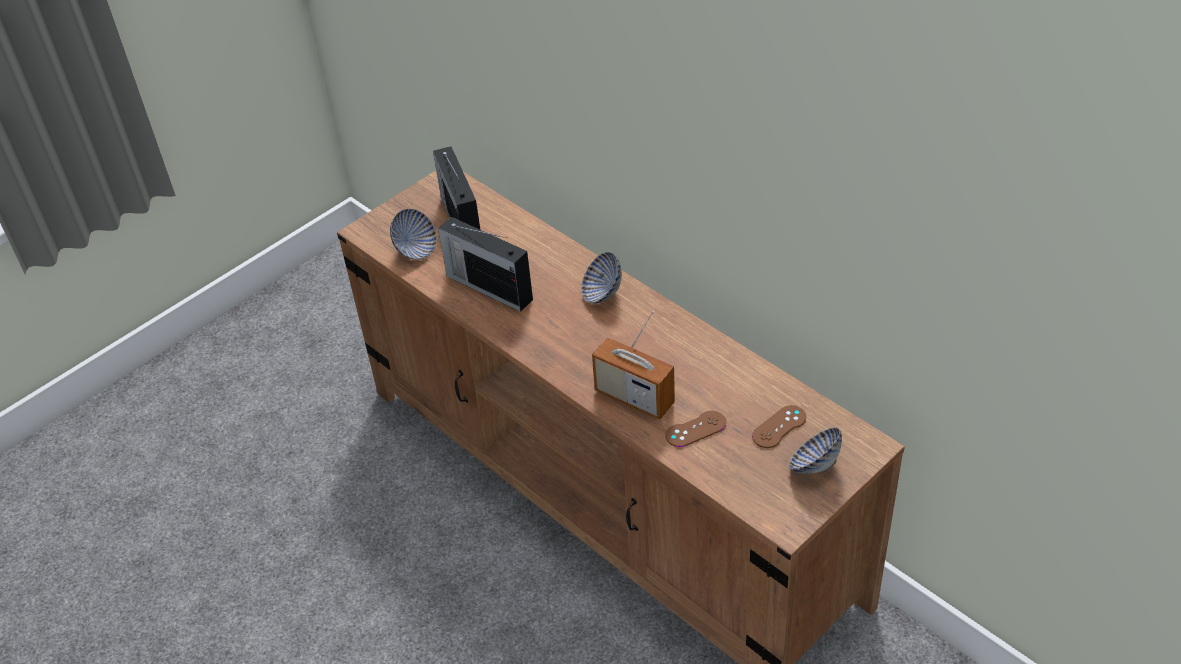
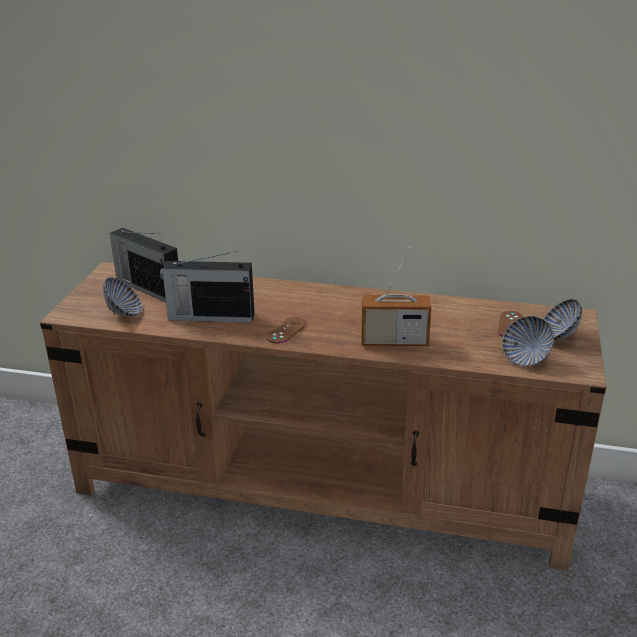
camera: 35 degrees left, 15 degrees down
bowl [581,252,622,304] -> bowl moved to [502,316,554,367]
brown game controller [665,411,726,447] -> brown game controller moved to [266,317,306,344]

